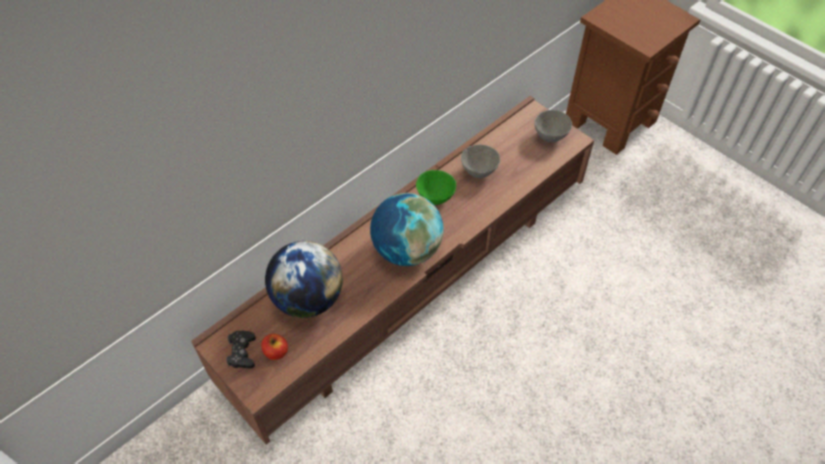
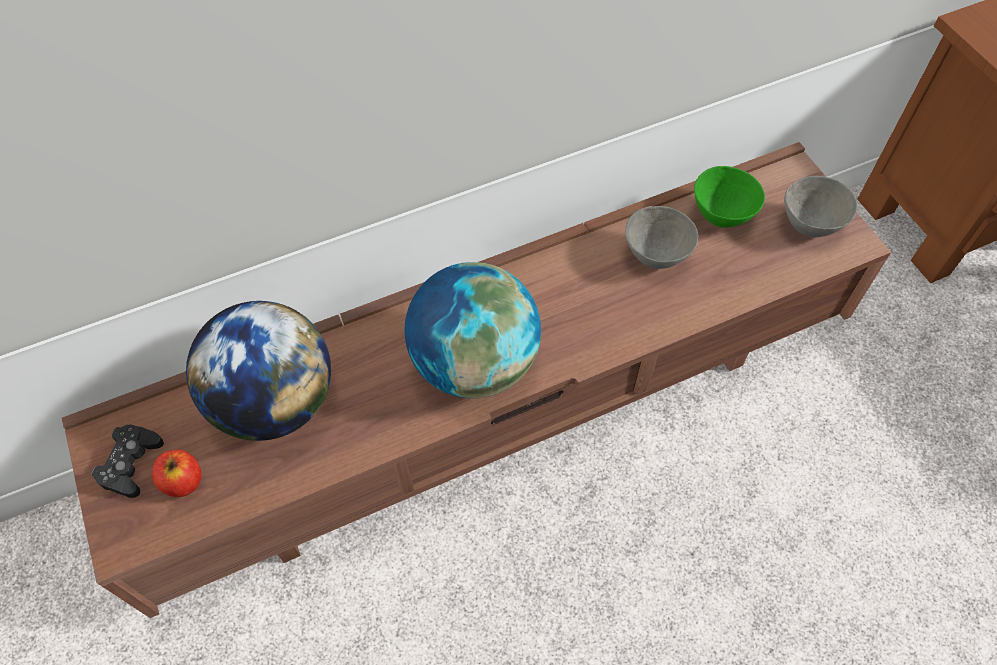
camera: 20 degrees right, 5 degrees up
green bowl [416,170,456,205] -> green bowl moved to [694,166,765,228]

